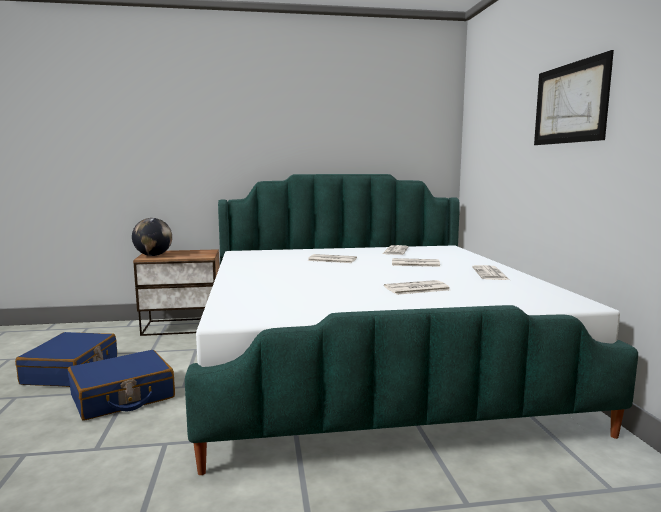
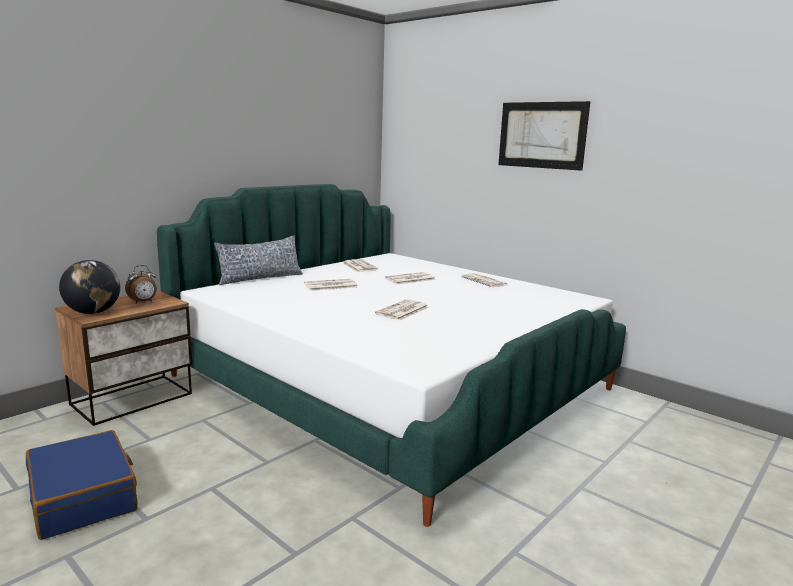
camera: 40 degrees left, 5 degrees up
blue suitcase [68,350,175,420] -> none
newspaper [384,280,450,295] -> newspaper moved to [375,299,429,320]
none -> alarm clock [125,265,157,303]
none -> pillow [214,235,303,285]

